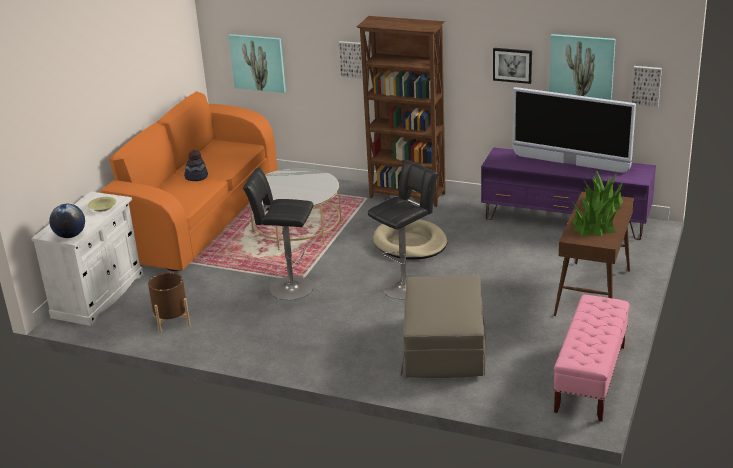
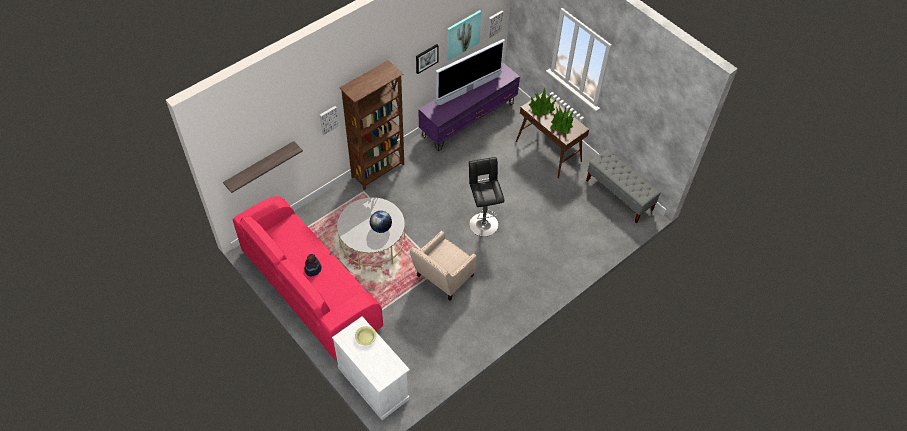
camera: 65 degrees left, 25 degrees up
globe [49,204,85,238] -> globe moved to [370,211,392,233]
orange sofa [100,91,277,271] -> pink sofa [233,196,383,360]
brown planter [148,272,190,333] -> none
picture [228,34,286,93] -> shelf [223,141,303,193]
black stool [243,168,314,300] -> beige armchair [410,231,477,301]
beige dog bed [373,219,448,260] -> none
beige ottoman [401,275,487,378] -> none
pink bench [554,295,630,422] -> grey bench [586,149,661,223]

